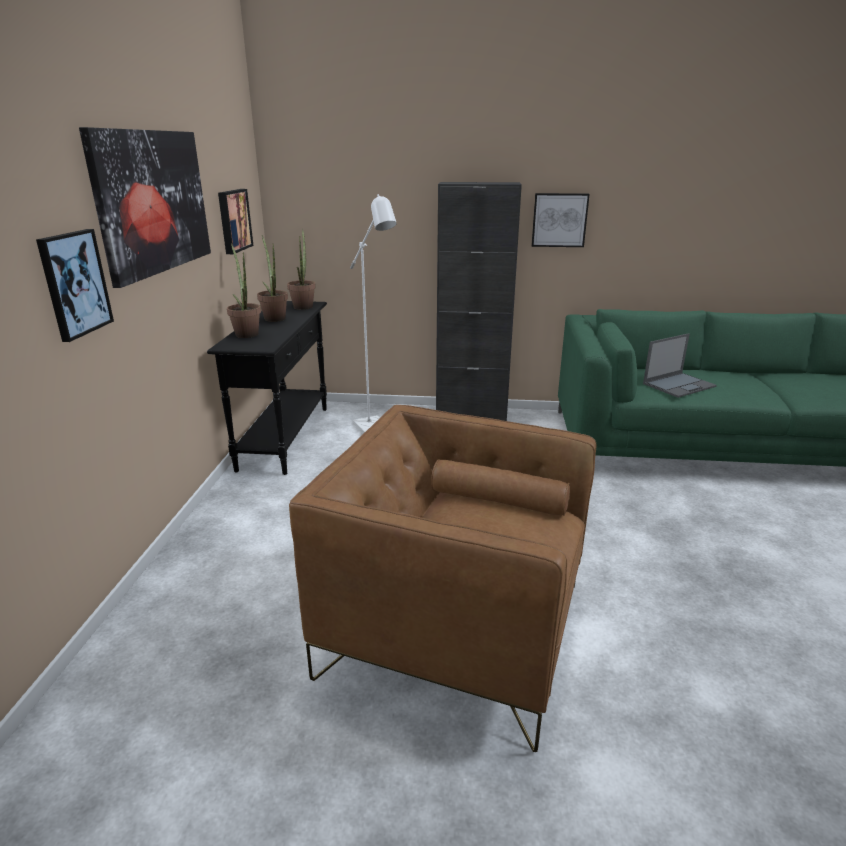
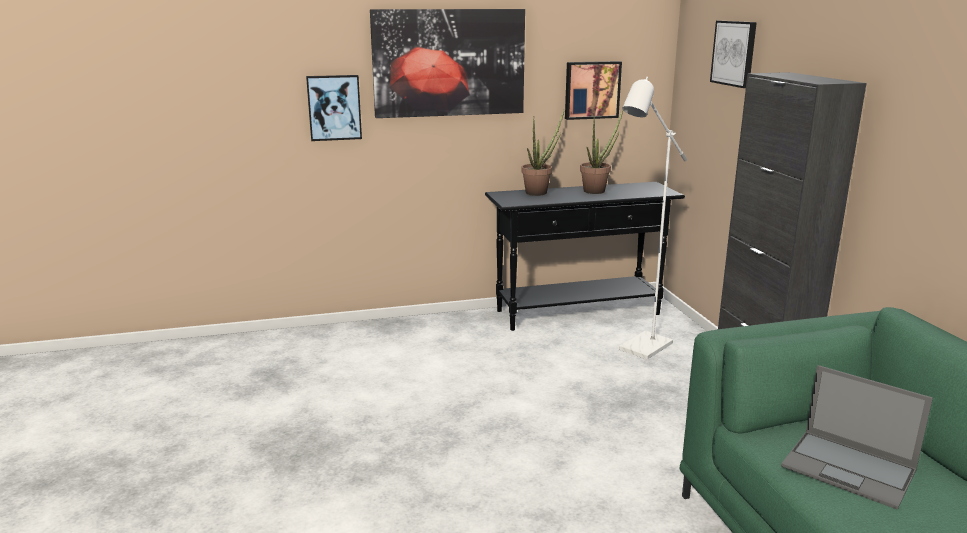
camera: 70 degrees right, 5 degrees down
potted plant [287,229,316,310] -> none
brown armchair [289,405,597,752] -> none
picture [531,193,590,247] -> picture moved to [710,21,757,88]

